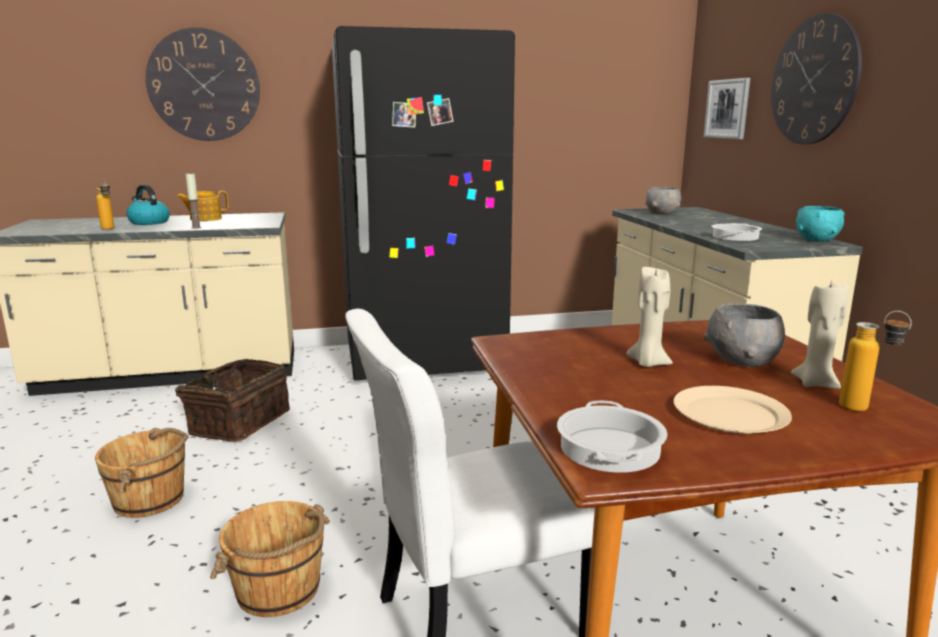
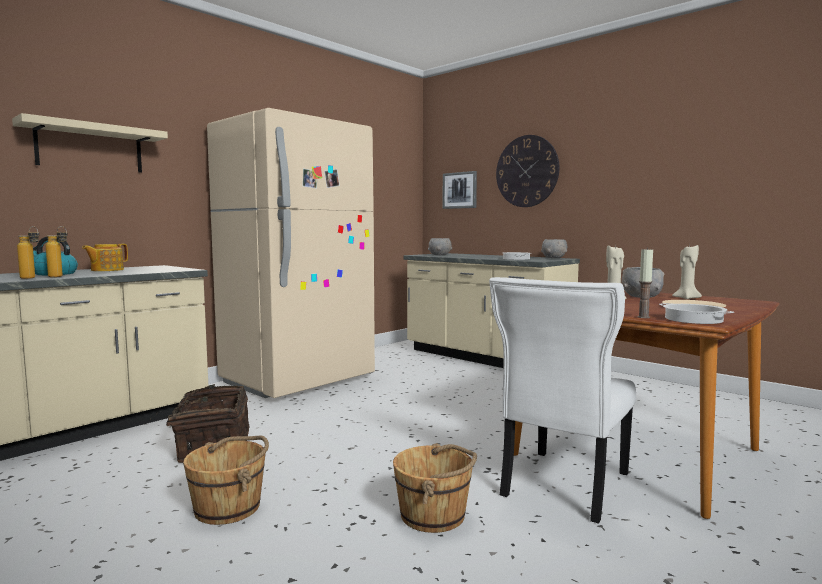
camera: 35 degrees left, 10 degrees down
wall clock [146,27,260,141] -> beige shelf [12,113,168,173]
candle [185,173,201,229] -> candle moved to [637,247,653,318]
black fridge [332,26,515,380] -> beige fridge [207,108,375,398]
turquoise bowl [796,206,844,242] -> grey bowl [541,239,567,258]
bottle [839,311,912,411] -> bottle moved to [46,226,68,277]

